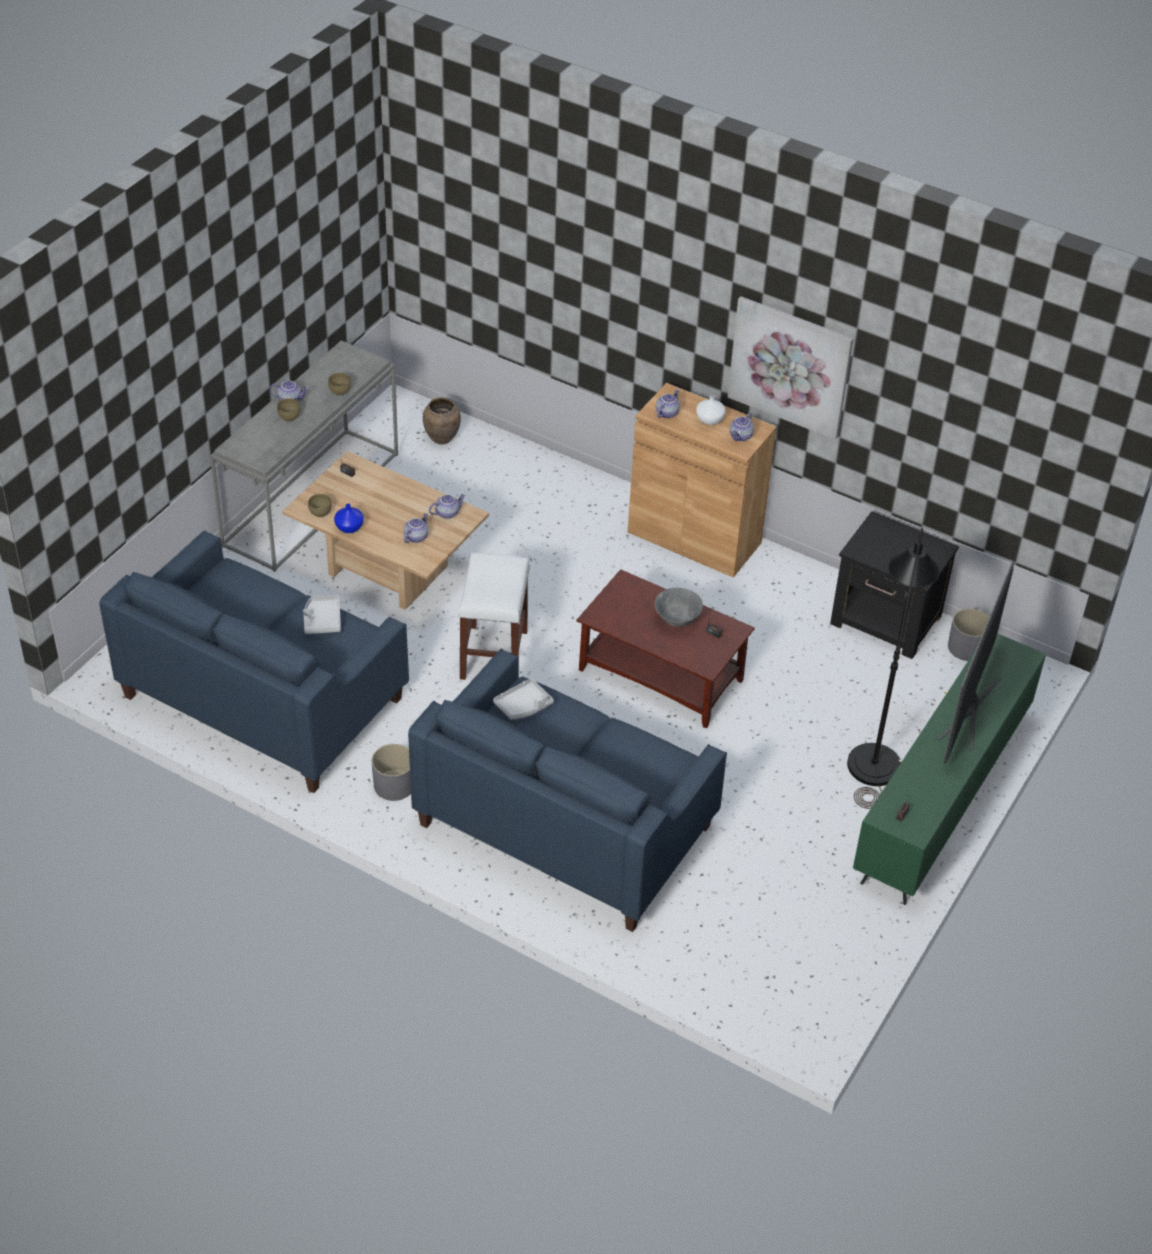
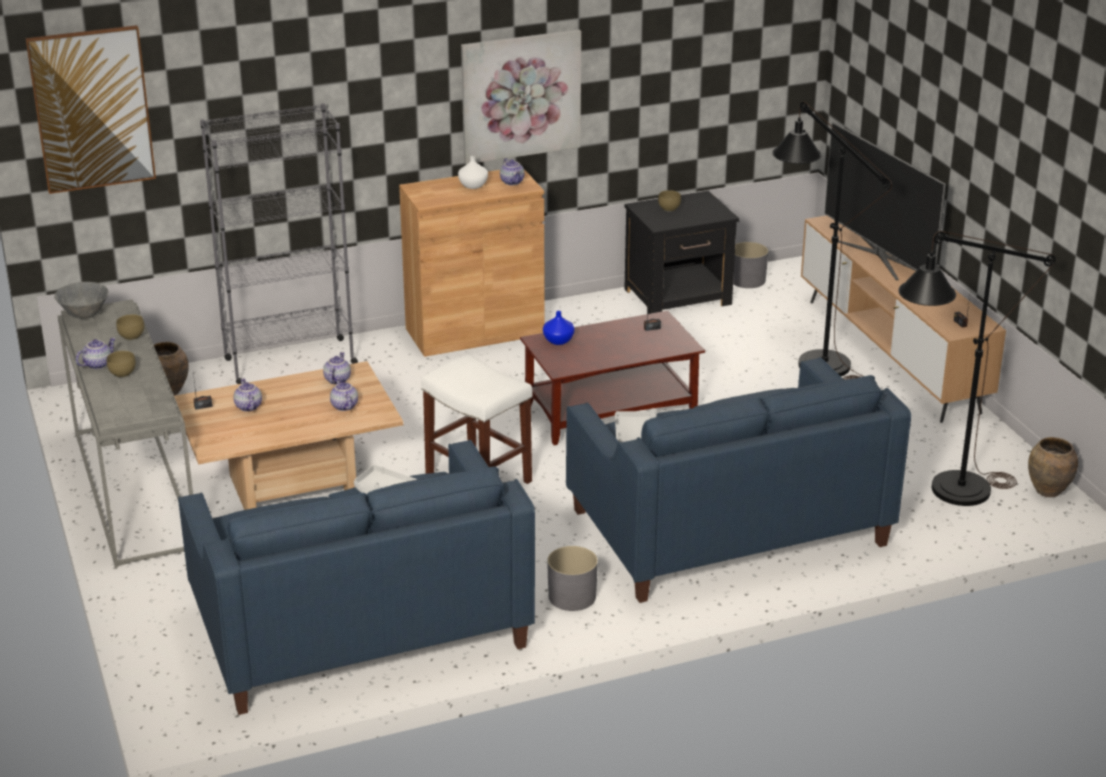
camera: 50 degrees left, 15 degrees down
brown bowl [308,494,332,517] -> brown bowl moved to [658,190,681,212]
blue vase [334,504,364,533] -> blue vase moved to [543,311,574,345]
grey bowl [655,588,703,627] -> grey bowl moved to [54,282,108,319]
teapot [656,389,680,418] -> teapot moved to [234,378,262,412]
green tv stand [853,633,1046,905] -> brown tv stand [801,215,1006,423]
none -> picture [26,25,156,194]
none -> grey bookcase [200,103,358,384]
none -> black floor lamp [898,231,1056,506]
none -> brown vase [1028,437,1078,497]

